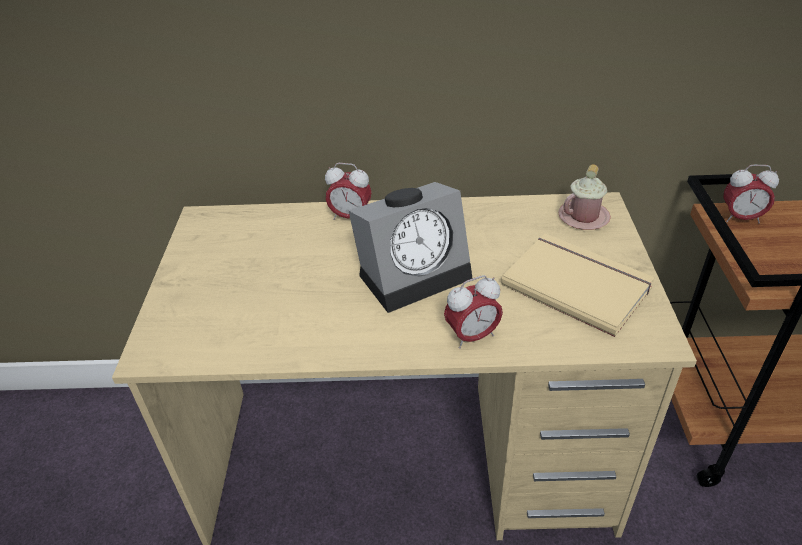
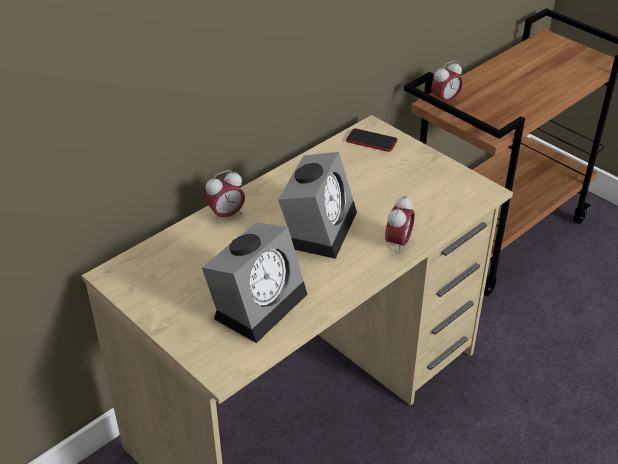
camera: 45 degrees left, 0 degrees up
beige book [501,234,655,337] -> none
pink mug [558,165,611,230] -> phone [346,128,398,152]
none -> alarm clock [202,222,307,343]

